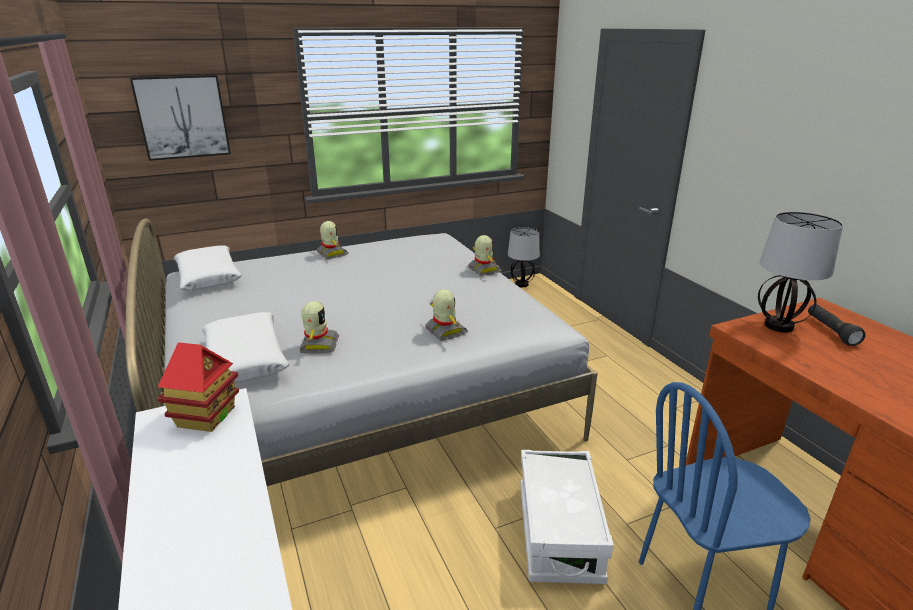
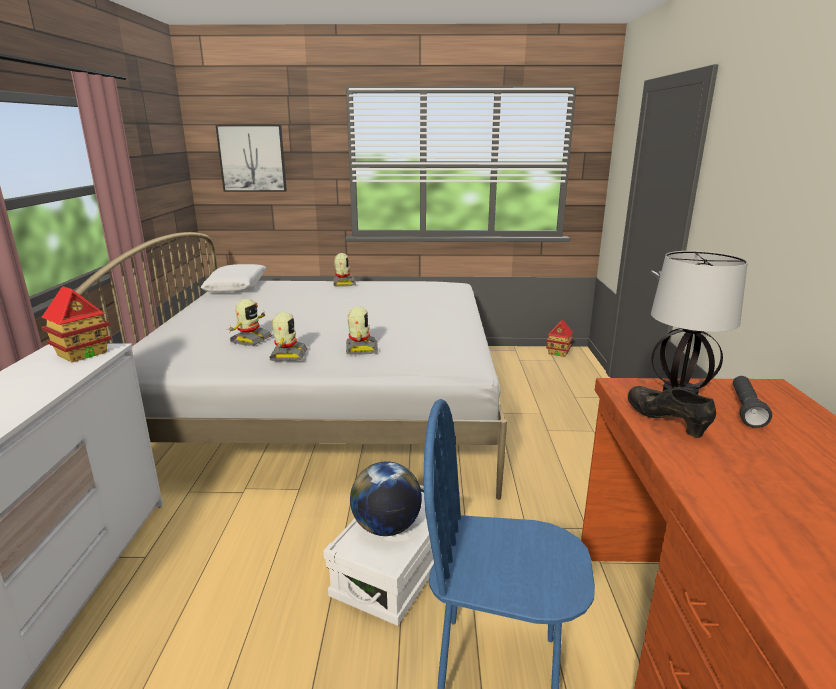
camera: 25 degrees right, 5 degrees down
white pillow [202,312,289,384] -> none
toy robot [468,235,502,276] -> toy robot moved to [270,312,307,362]
table lamp [508,227,540,287] -> toy house [546,319,574,357]
none -> globe [350,462,422,536]
none -> black shoe [628,386,716,438]

